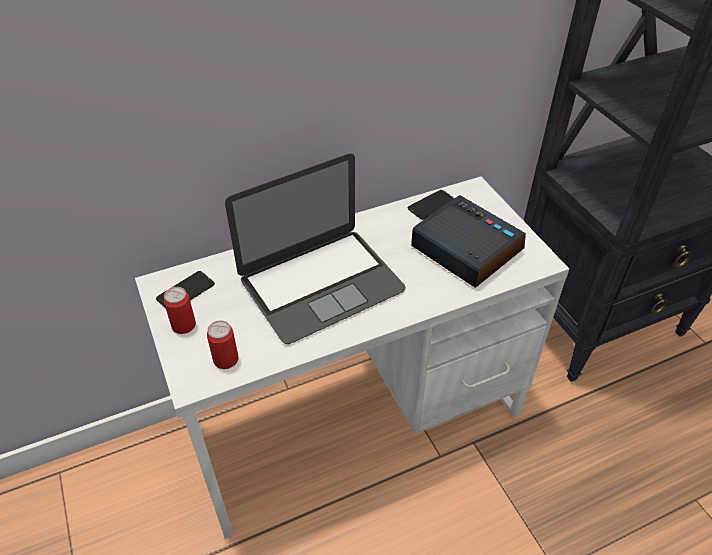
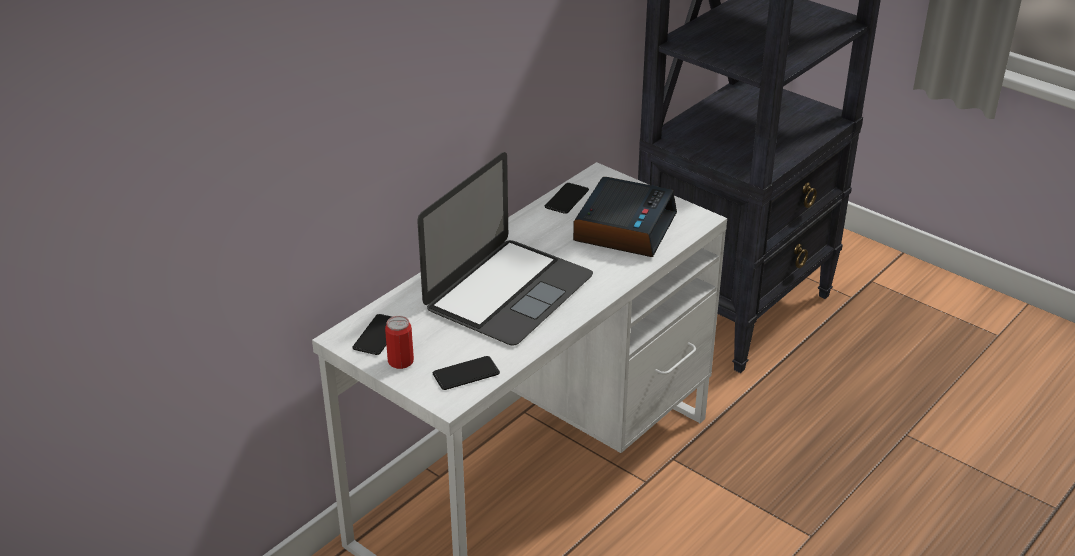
camera: 25 degrees left, 10 degrees down
can [207,320,238,369] -> phone [433,356,500,390]
alarm clock [411,195,526,288] -> alarm clock turned 90 degrees clockwise [573,177,677,257]

